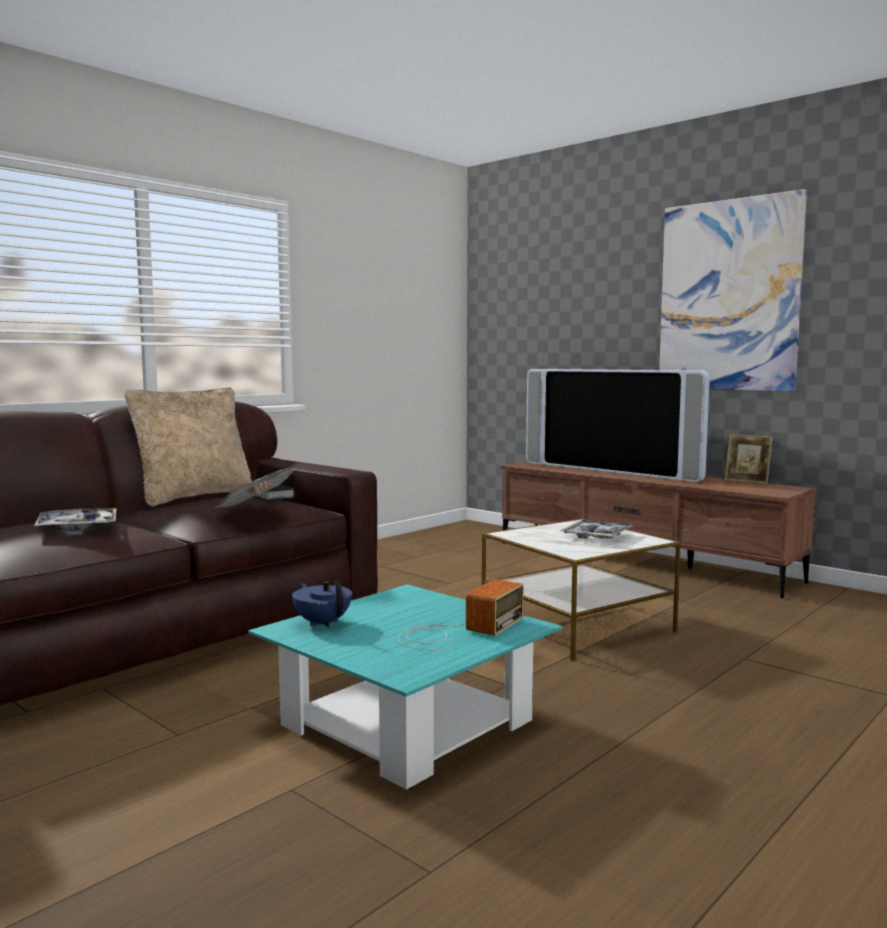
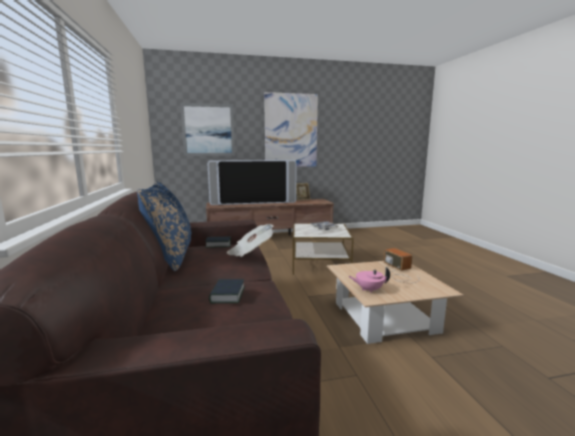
camera: 55 degrees left, 5 degrees up
tray [34,508,117,531] -> book [209,279,245,303]
beige pillow [124,387,252,506] -> blue pillow [137,182,191,271]
turquoise coffee table [248,584,563,790] -> beige coffee table [327,261,464,344]
blue teapot [292,580,352,627] -> pink teapot [348,267,390,293]
none -> picture [180,103,235,156]

